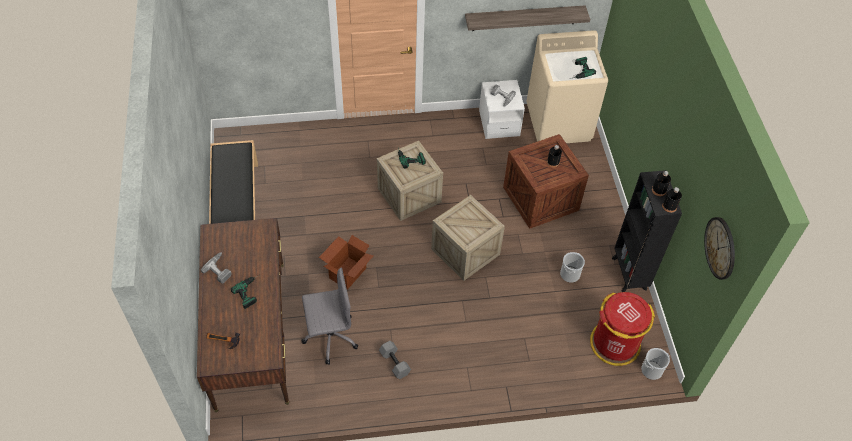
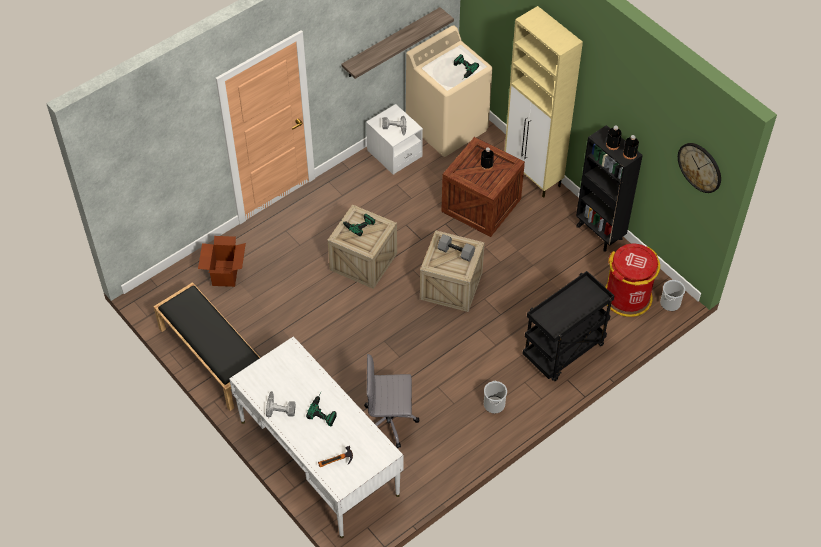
camera: 30 degrees left, 0 degrees up
brown desk [197,218,289,412] -> white desk [229,336,404,538]
grey office chair [301,267,358,364] -> grey office chair turned 135 degrees counterclockwise [364,354,419,448]
cardboard box [319,235,373,290] -> cardboard box moved to [198,236,246,287]
grey dumbbell [379,341,411,379] -> grey dumbbell moved to [437,234,475,262]
bucket [560,252,585,283] -> bucket moved to [484,381,507,414]
none -> beige cabinet [504,6,583,198]
none -> black cart [523,271,614,381]

